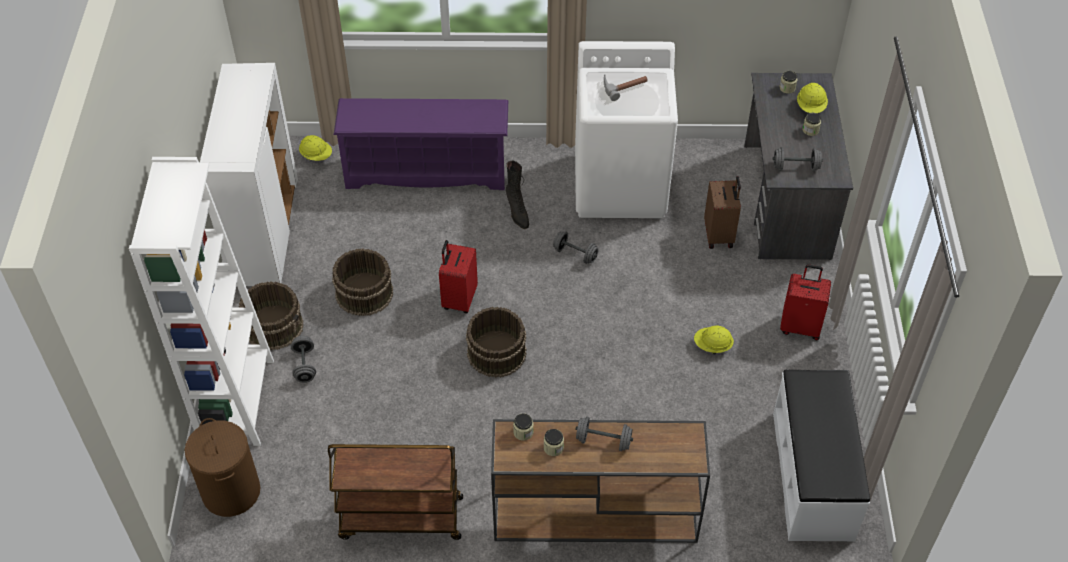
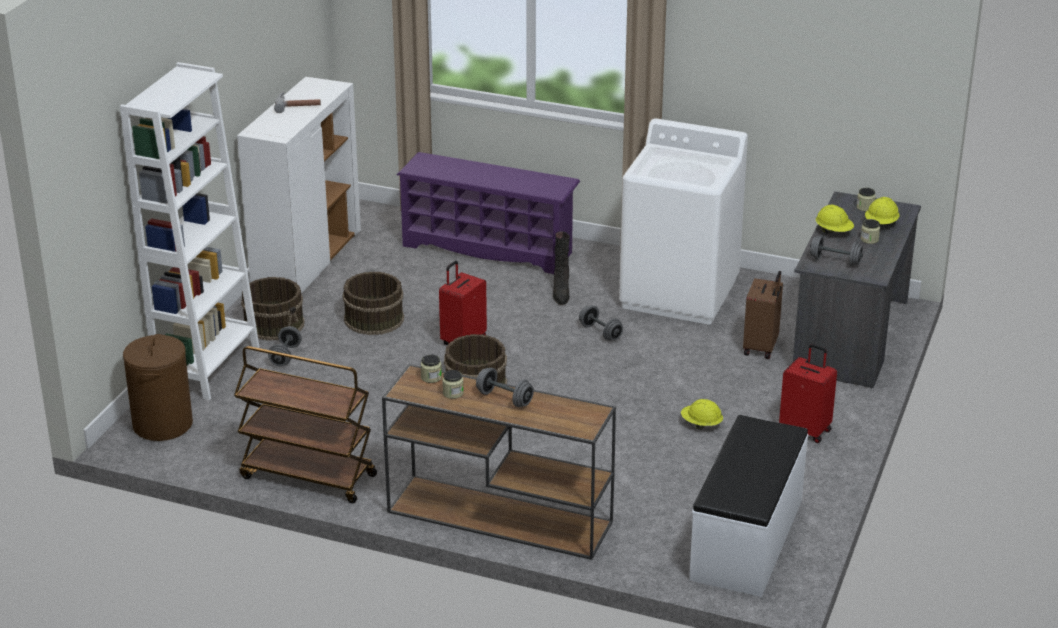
camera: 20 degrees right, 20 degrees down
yellow hard hat [299,135,332,161] -> yellow hard hat moved to [816,205,854,234]
hammer [604,74,648,101] -> hammer moved to [274,92,321,113]

